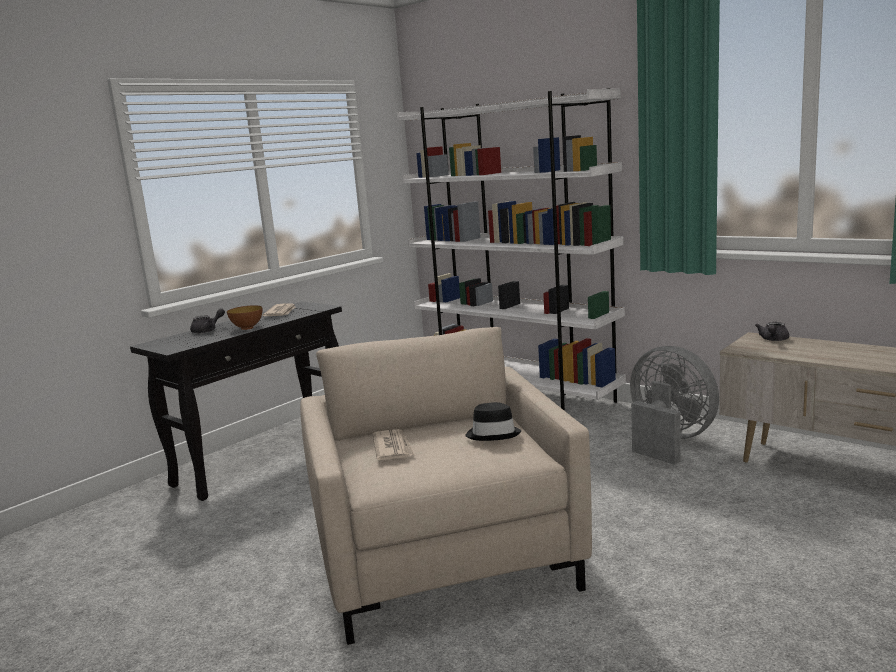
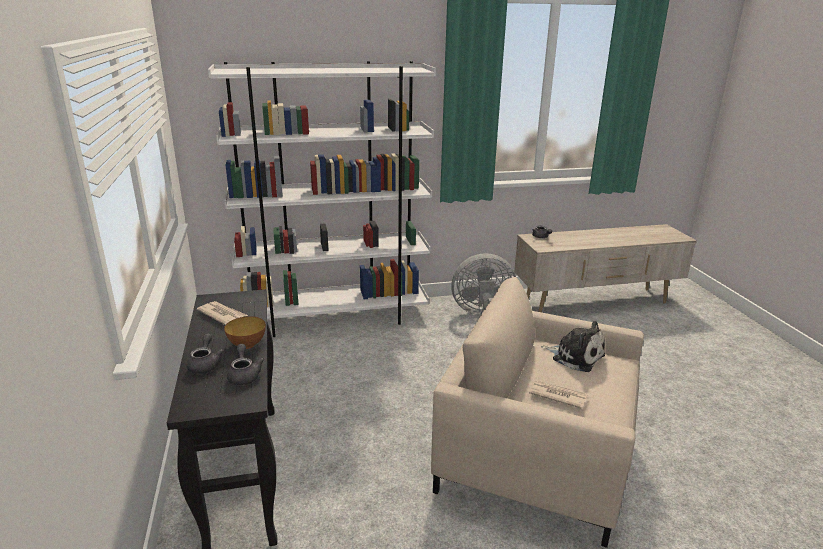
camera: 55 degrees left, 10 degrees up
black hat [465,402,521,441] -> plush toy [541,321,605,372]
none -> grey teapot [227,344,265,385]

